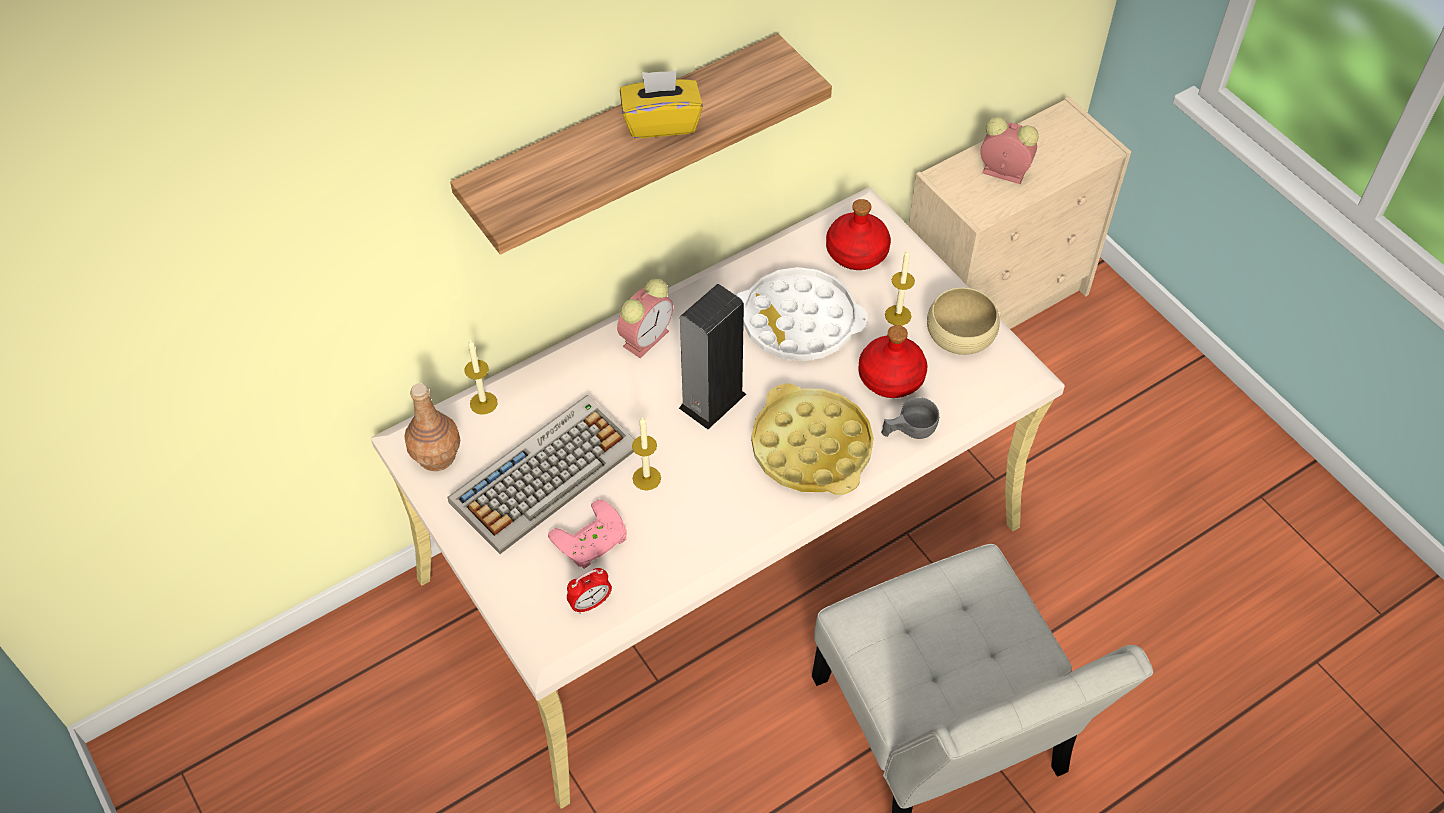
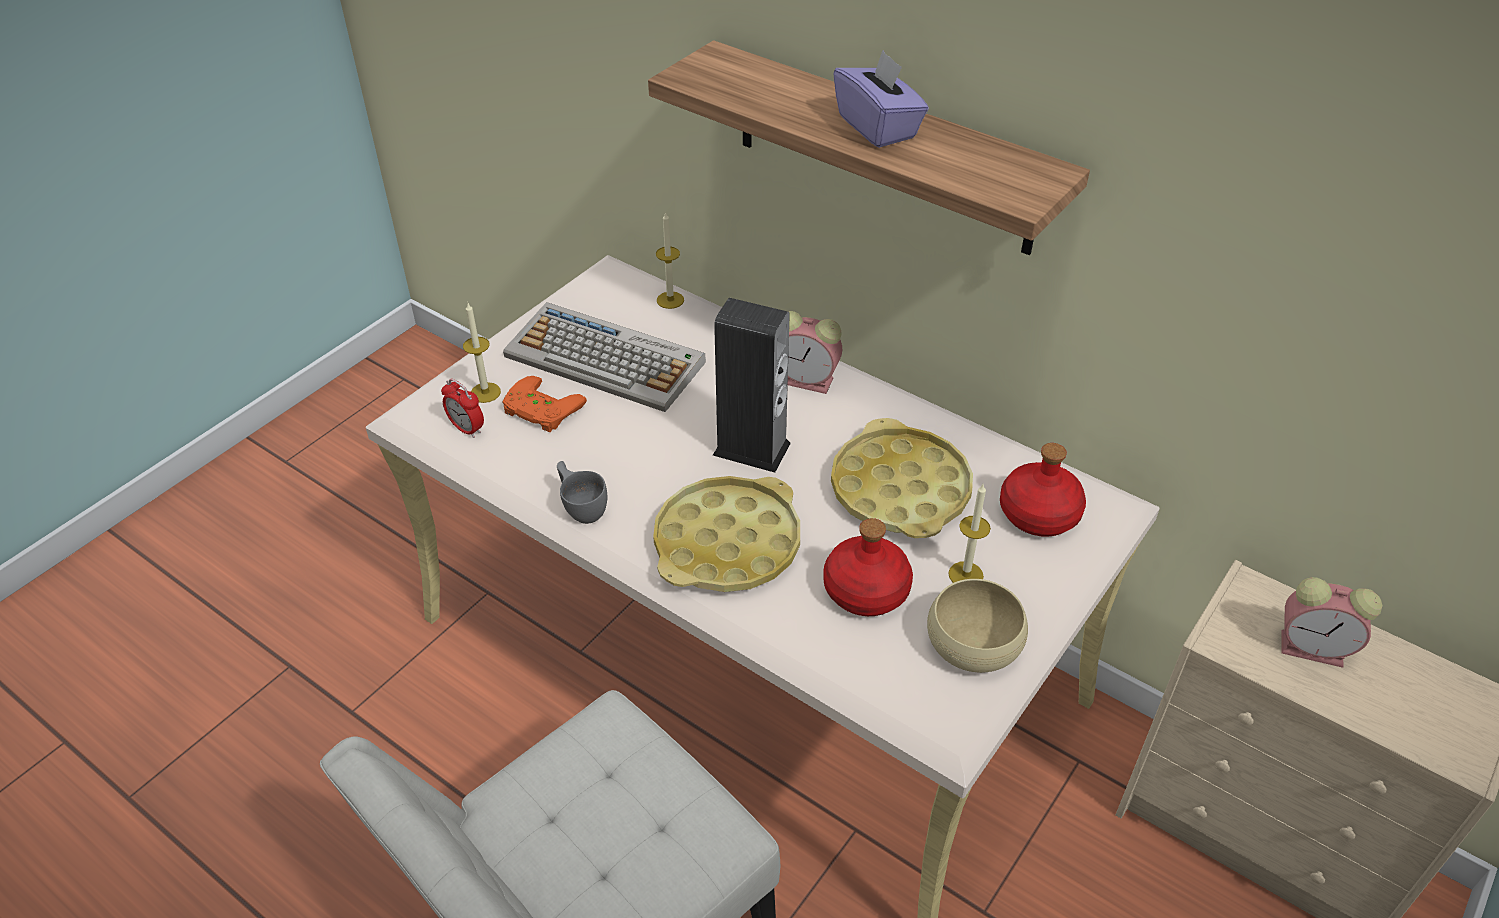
camera: 70 degrees right, 10 degrees down
brown bottle [404,383,460,471] -> none
pink game controller [548,499,627,569] -> orange game controller [502,376,587,432]
yellow tissue box [620,70,703,138] -> purple tissue box [833,50,929,148]
candle [632,416,661,490] -> candle moved to [463,303,501,403]
white tray [736,267,868,361] -> yellow tray [831,418,973,538]
grey cup [881,397,939,439] -> grey cup moved to [557,461,607,524]
alarm clock [980,117,1039,184] -> alarm clock turned 105 degrees clockwise [1281,577,1382,668]

